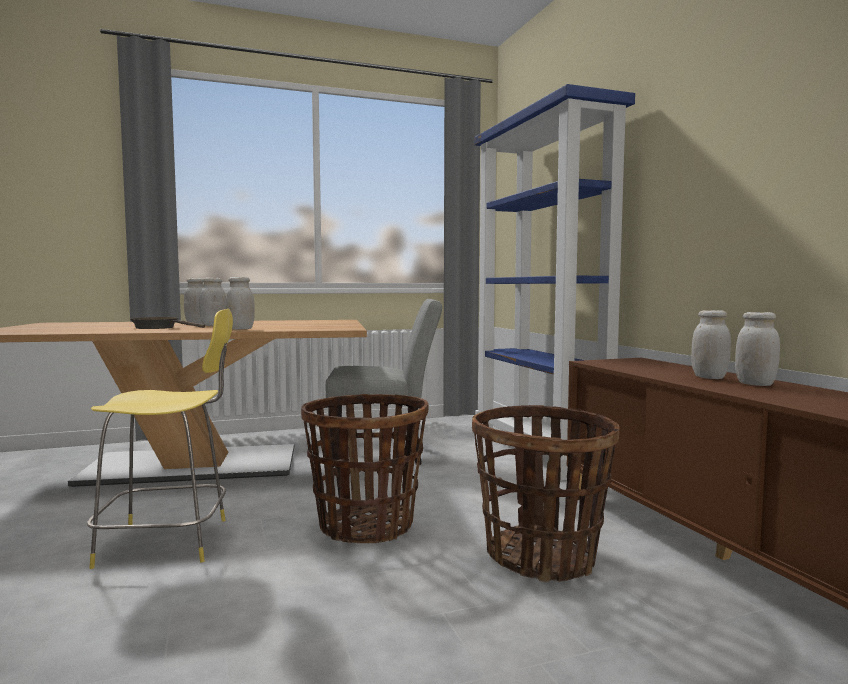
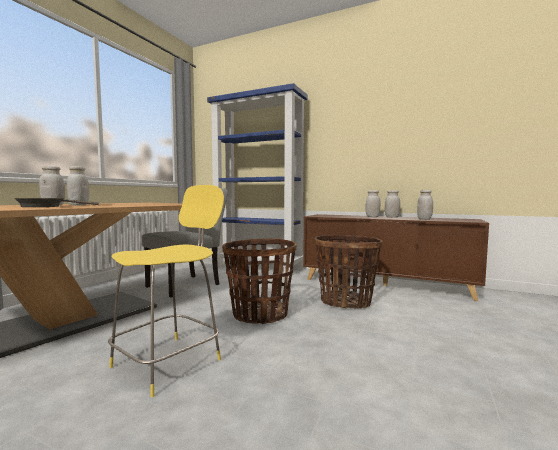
camera: 45 degrees left, 0 degrees up
white jar [225,277,255,330] -> white jar moved to [417,190,433,220]

